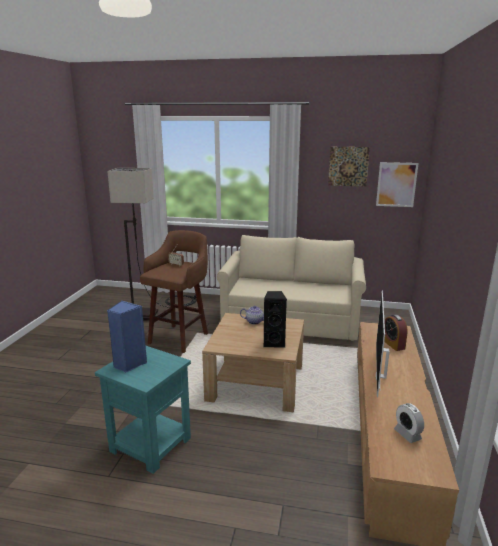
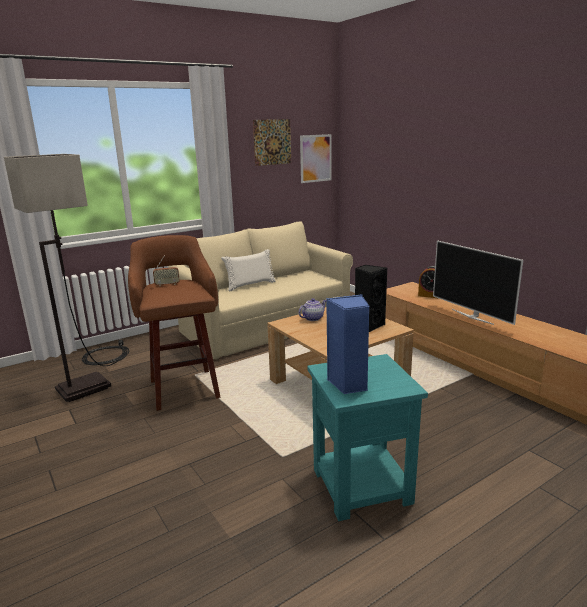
camera: 45 degrees left, 0 degrees up
alarm clock [394,403,424,443] -> none
none -> white pillow [221,249,276,291]

